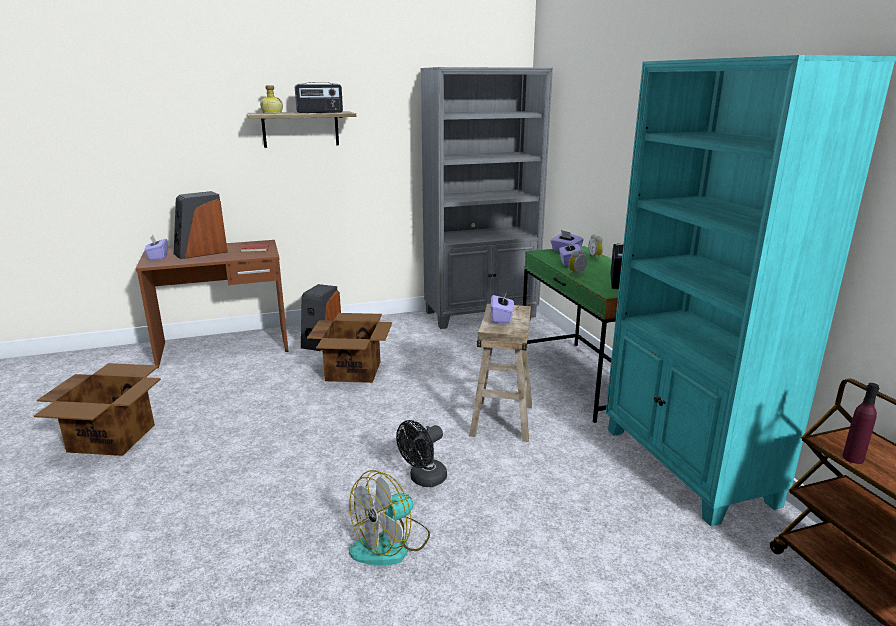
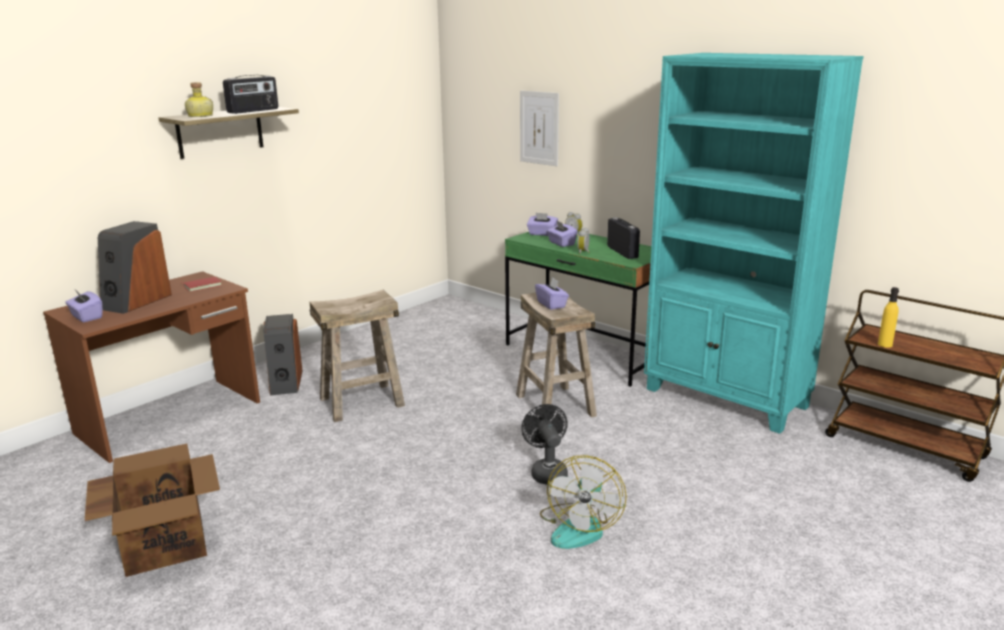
camera: 30 degrees left, 0 degrees up
cardboard box [307,313,392,383] -> beige stool [310,290,405,422]
black fan [396,420,447,487] -> black fan turned 150 degrees clockwise [521,404,568,485]
grey bookcase [421,67,553,329] -> none
purple bottle [842,383,879,464] -> yellow bottle [878,287,899,348]
none -> picture [520,91,559,166]

